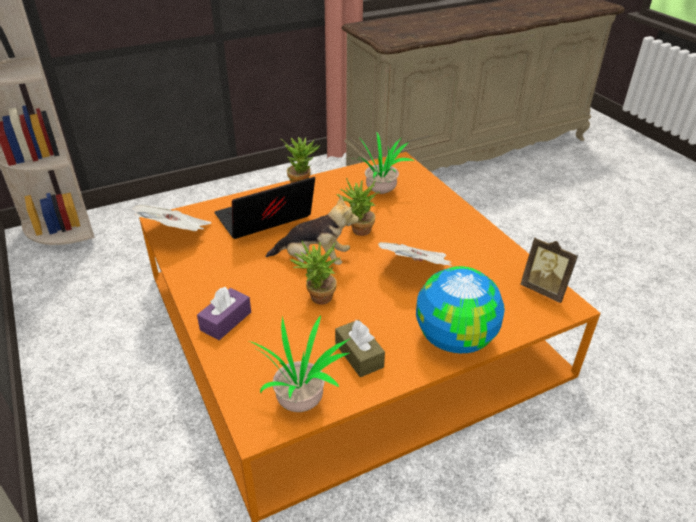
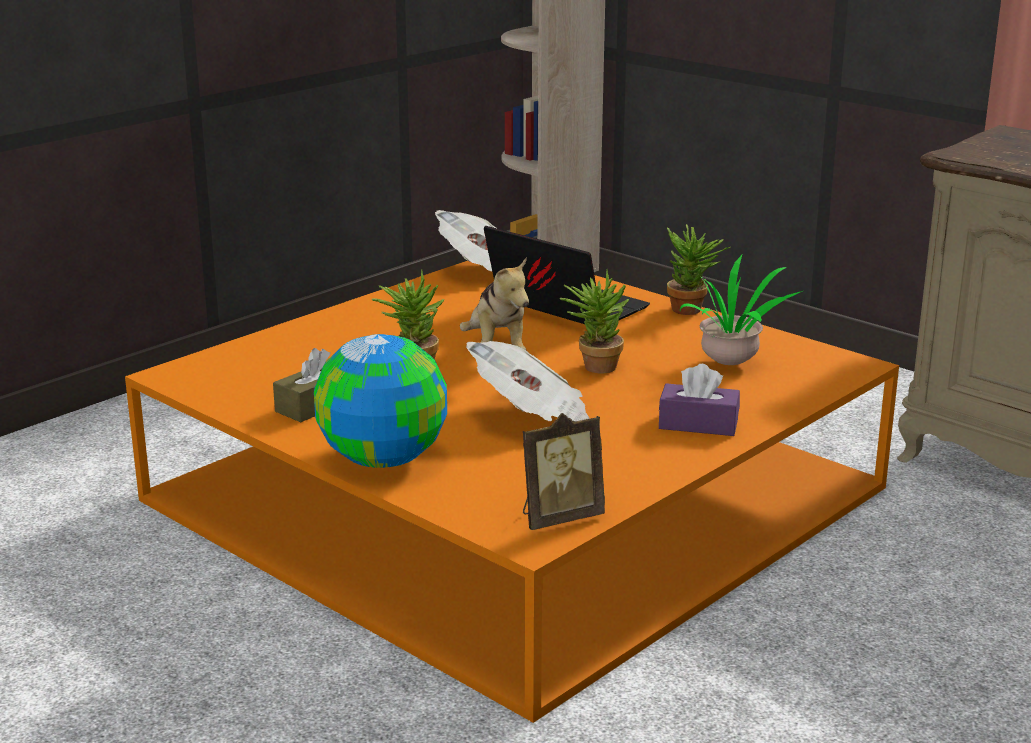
camera: 70 degrees right, 15 degrees down
purple tissue box [197,287,251,340] -> purple tissue box moved to [659,364,740,436]
potted plant [249,315,351,412] -> none
picture frame [520,237,578,303] -> picture frame turned 135 degrees counterclockwise [523,413,605,530]

